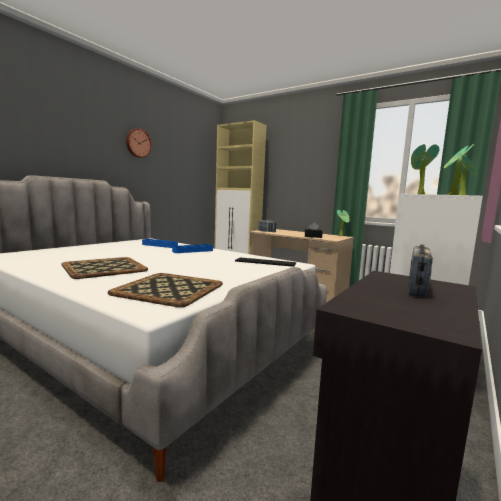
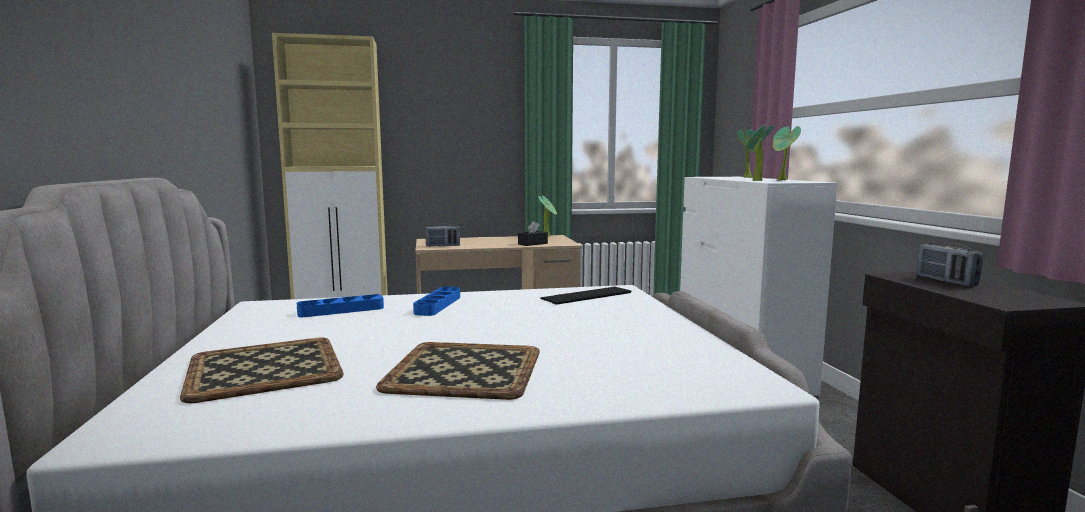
camera: 45 degrees left, 0 degrees up
tray [108,273,223,307] -> tray moved to [180,337,343,403]
wall clock [126,128,152,158] -> none

